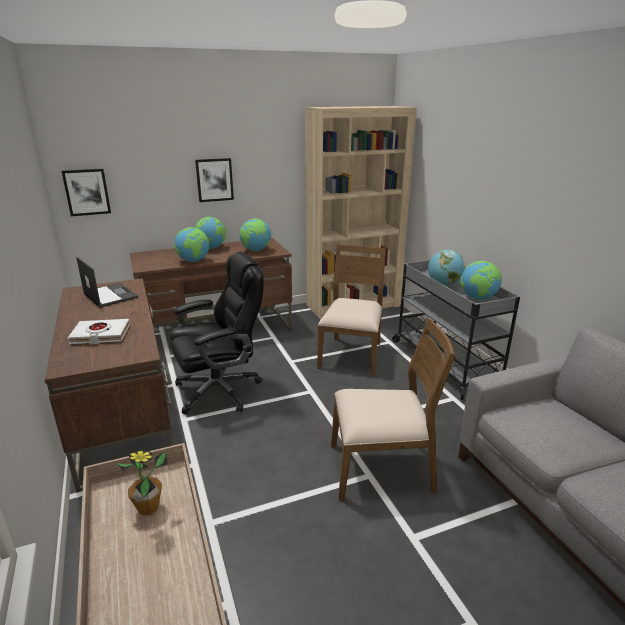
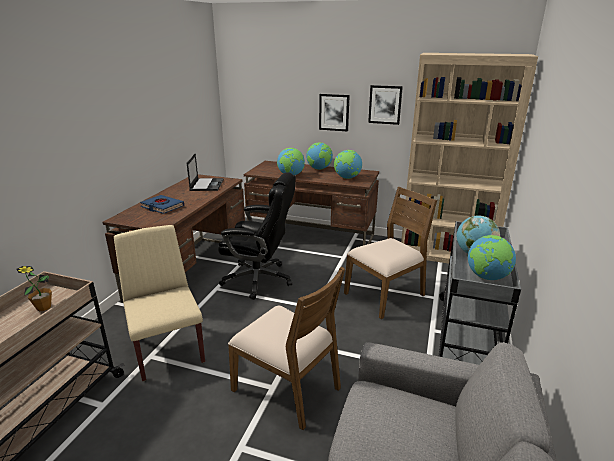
camera: 40 degrees right, 0 degrees up
picture [62,169,111,216] -> picture moved to [368,85,403,125]
white book [68,319,130,344] -> blue book [140,195,184,214]
none -> beige chair [114,225,205,381]

